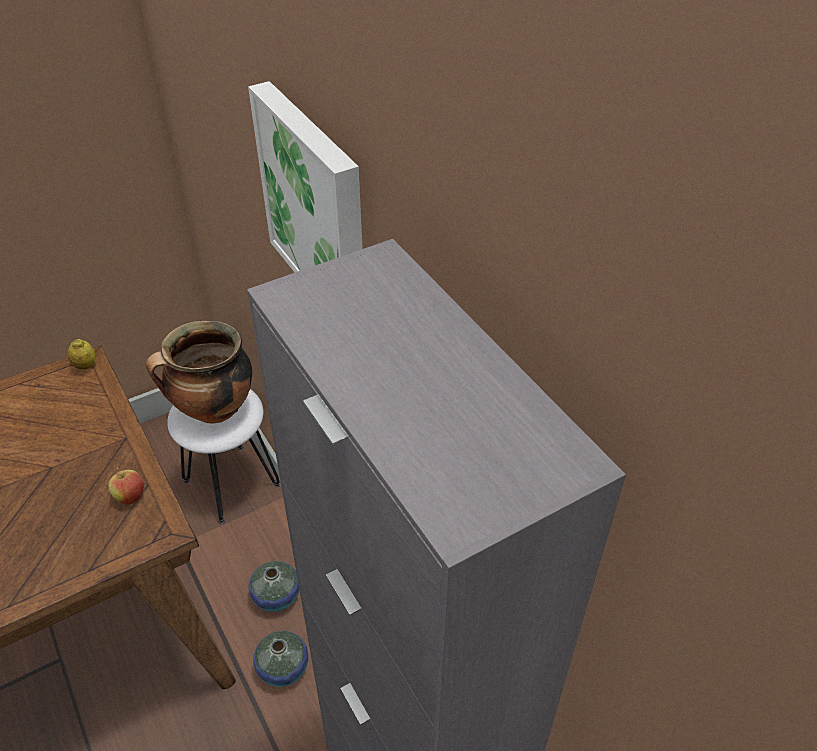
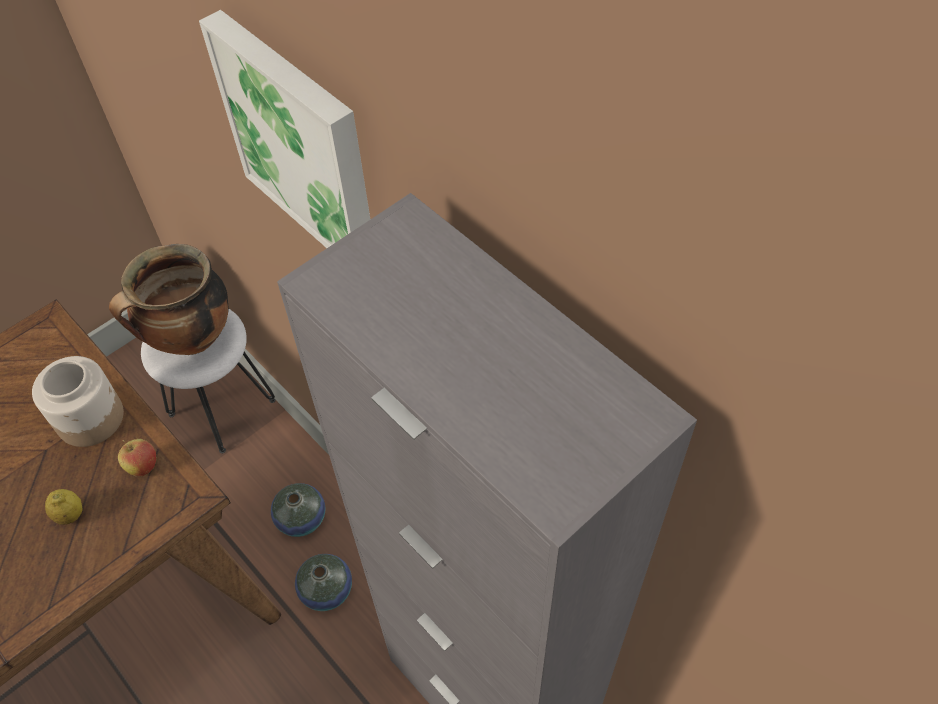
camera: 10 degrees left, 10 degrees up
lemon [67,339,96,369] -> lemon moved to [45,489,83,525]
none -> jar [32,356,124,447]

